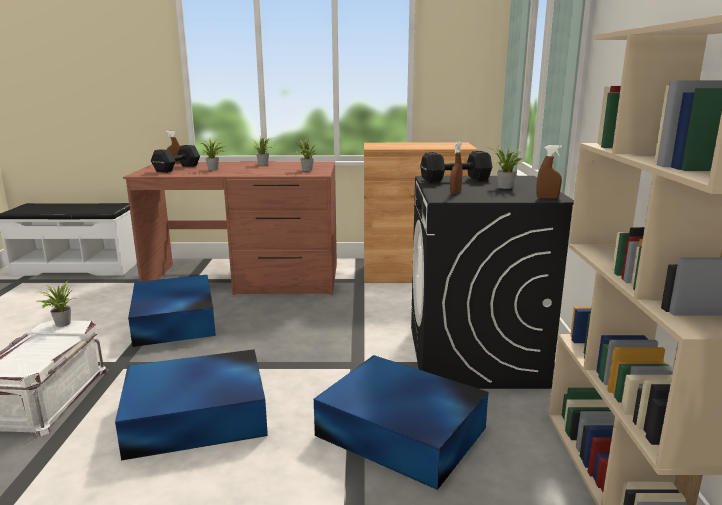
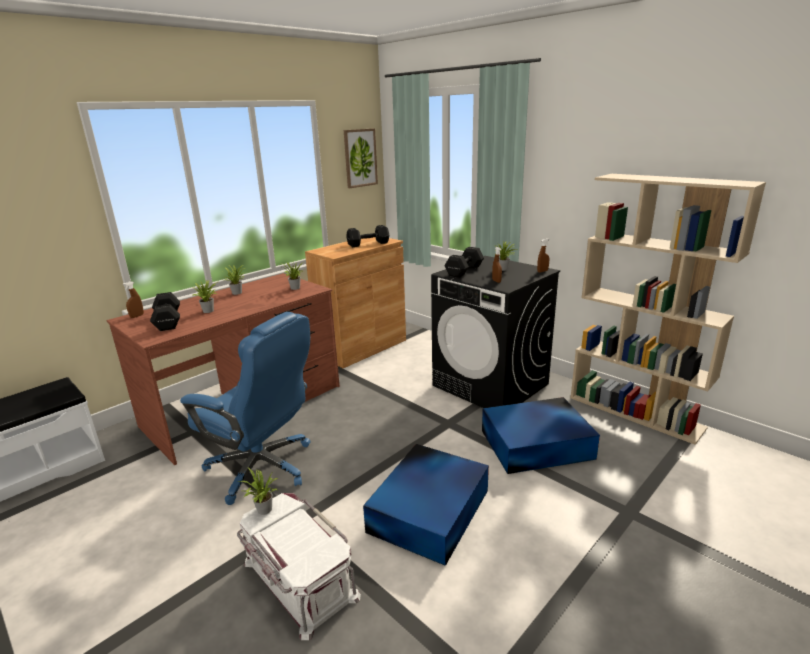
camera: 45 degrees left, 5 degrees up
blue storage box [128,275,216,347] -> blue office chair [180,312,311,505]
none -> picture [344,129,378,188]
none -> black dumbbell [346,225,389,247]

